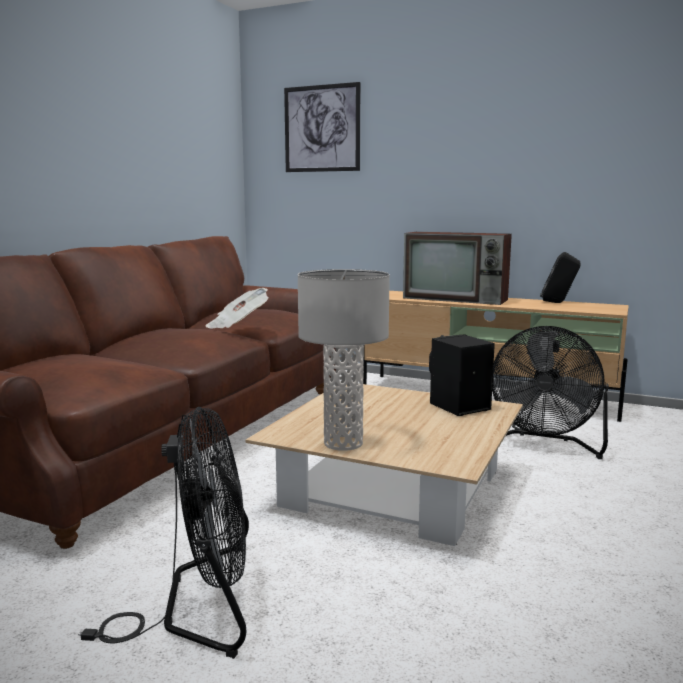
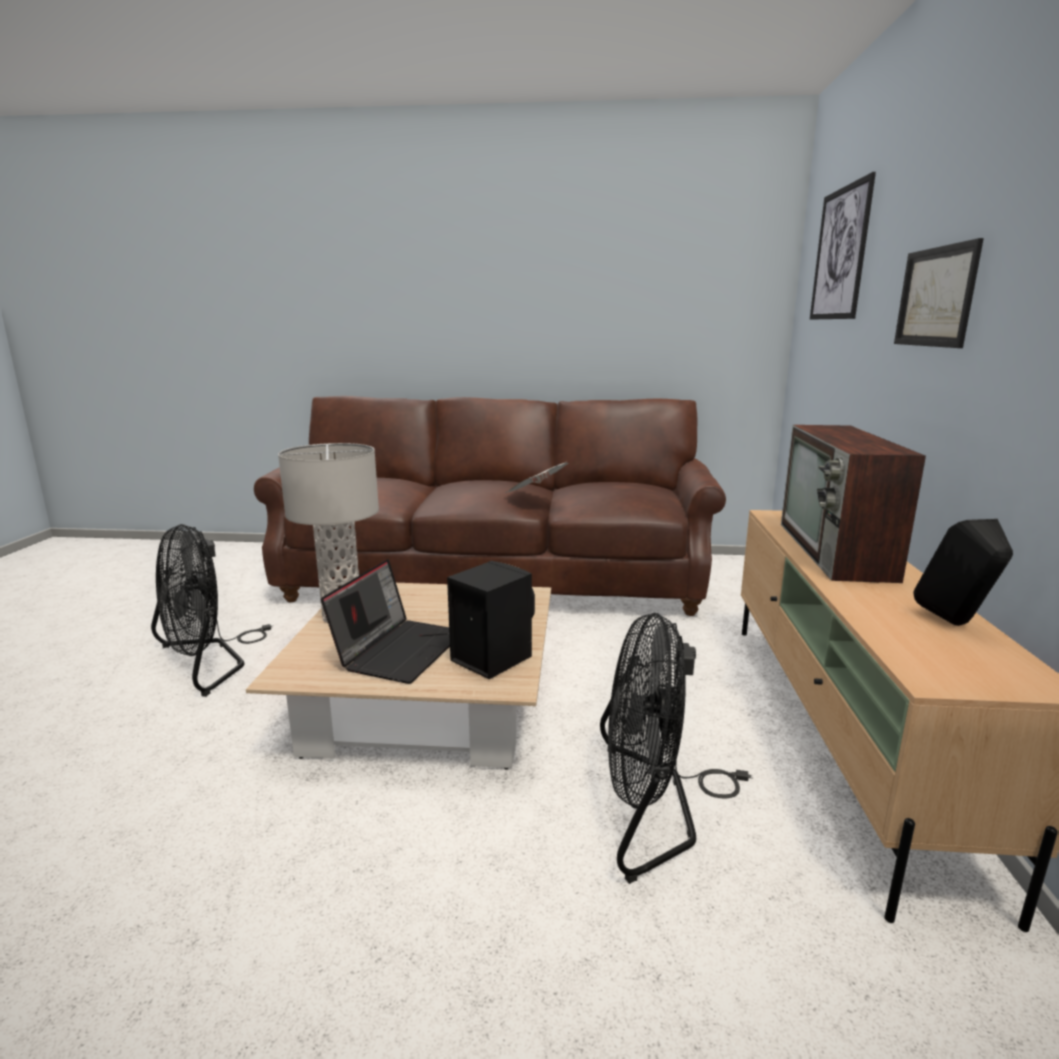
camera: 70 degrees right, 5 degrees up
black fan [78,407,249,659] -> black fan turned 75 degrees clockwise [151,524,274,697]
none -> laptop [321,559,450,684]
none -> picture [894,238,984,348]

